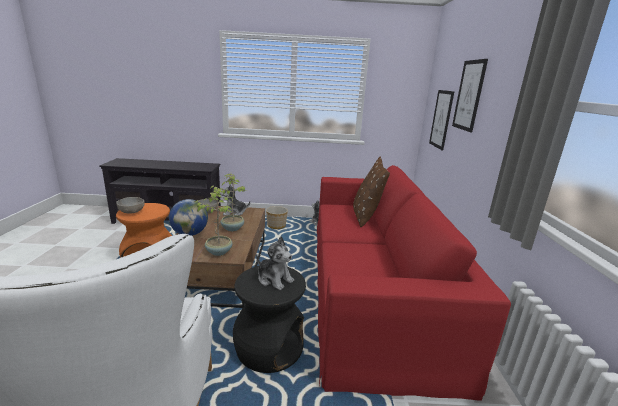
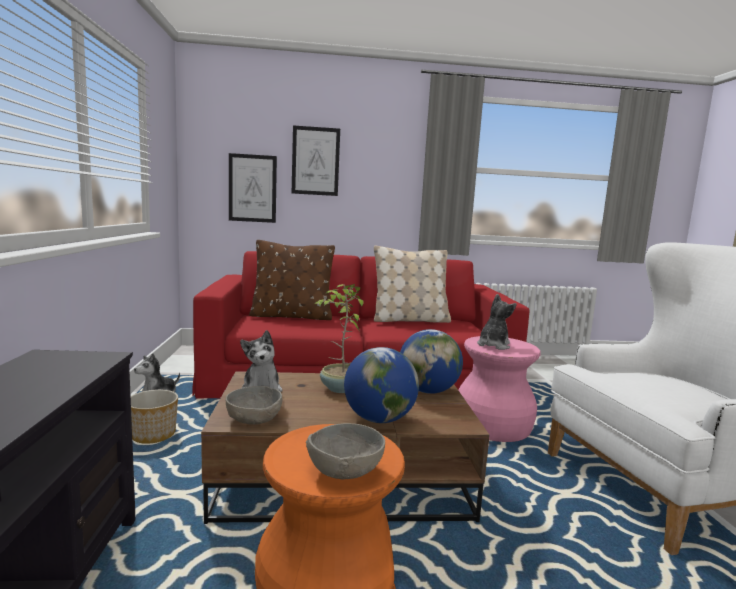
camera: 95 degrees left, 10 degrees down
potted plant [195,188,232,256] -> globe [400,329,463,394]
black stool [233,266,306,373] -> pink stool [459,336,541,442]
none -> beige pillow [374,246,451,323]

